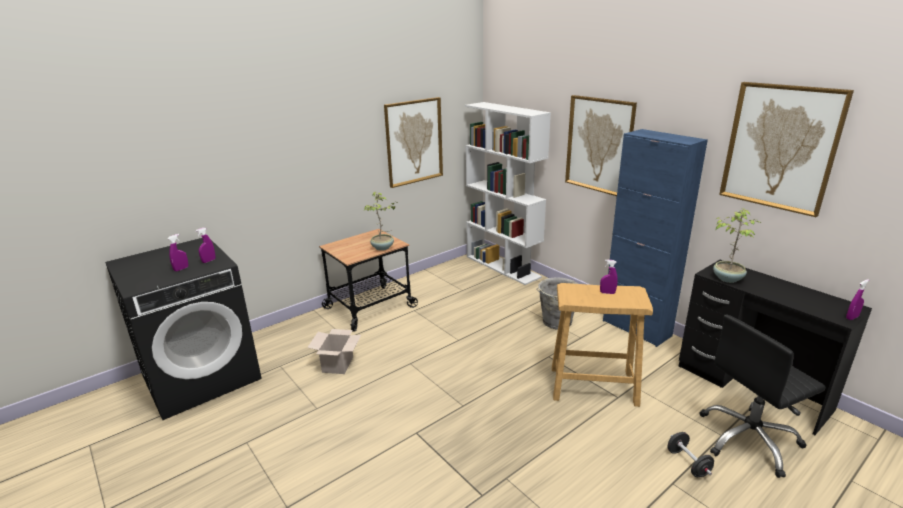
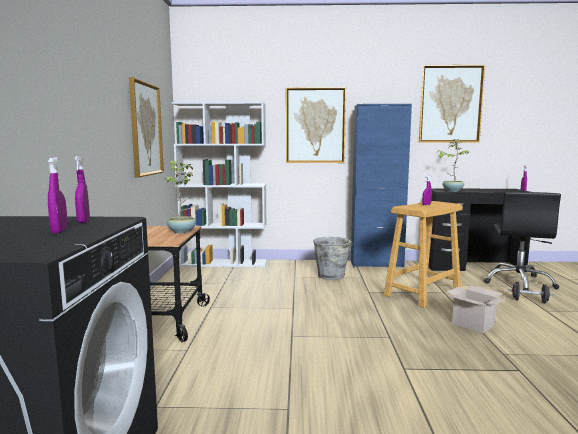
camera: 50 degrees left, 15 degrees down
cardboard box [307,329,361,374] -> cardboard box moved to [447,286,506,333]

